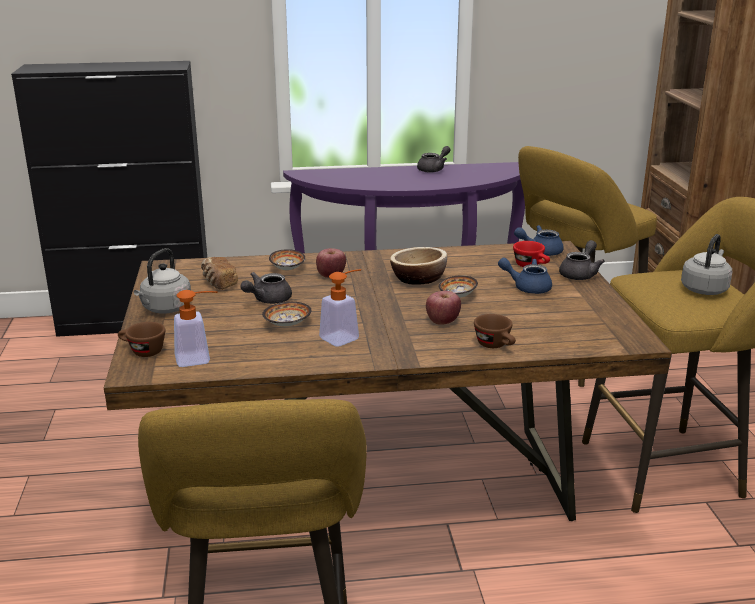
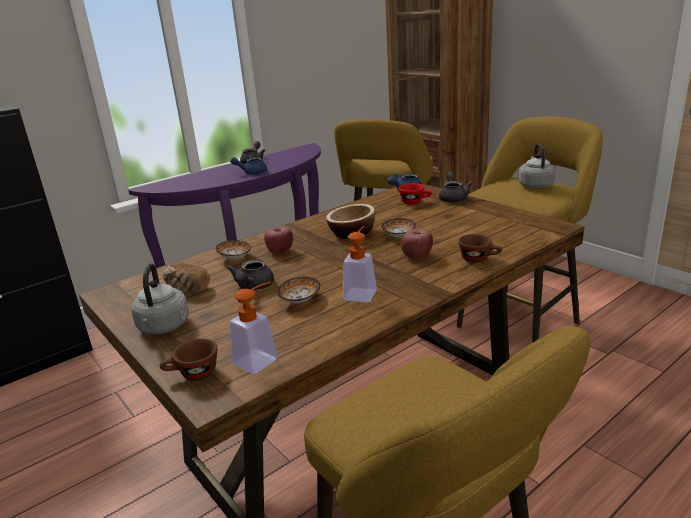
camera: 30 degrees left, 0 degrees up
blue teapot [498,258,552,294] -> blue teapot moved to [230,156,267,175]

